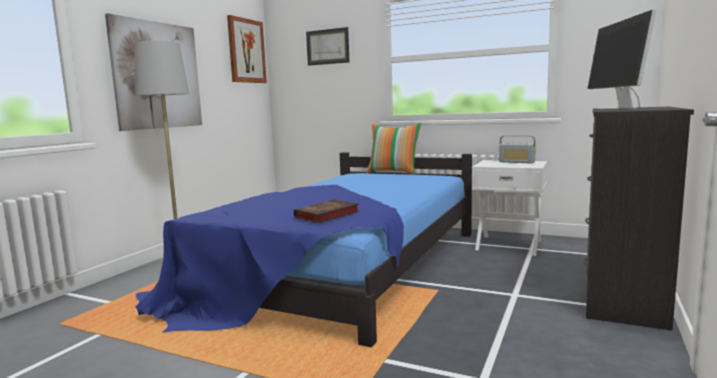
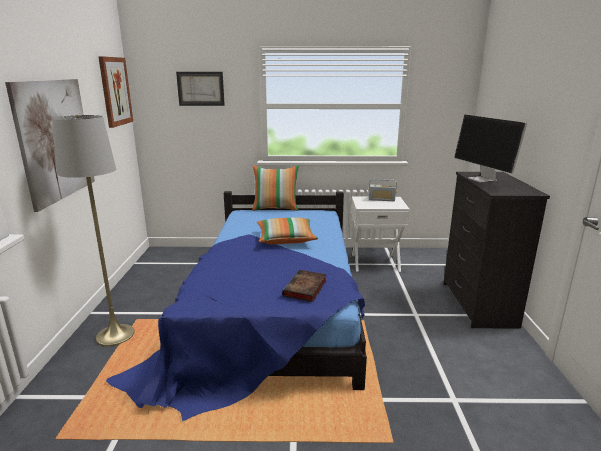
camera: 25 degrees left, 10 degrees up
none -> pillow [257,217,318,245]

